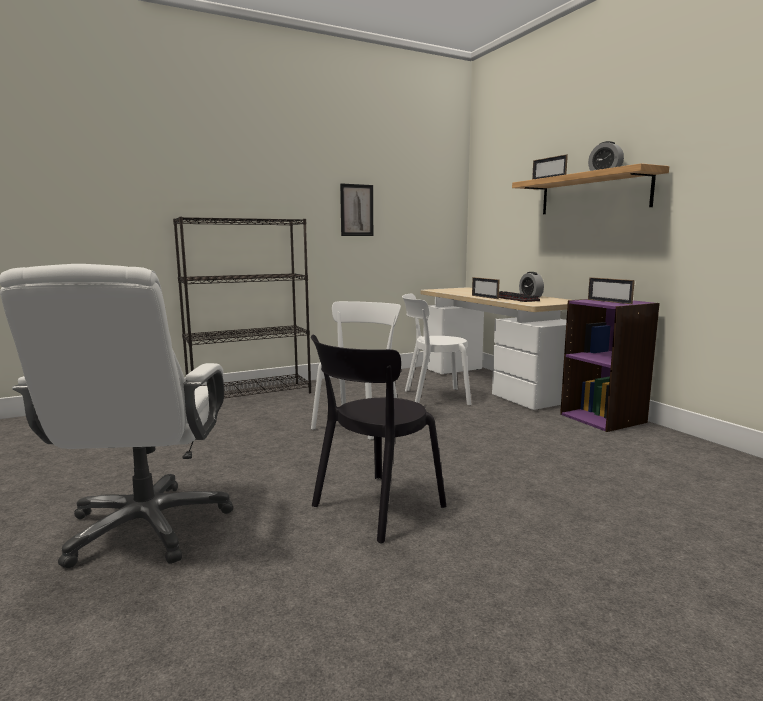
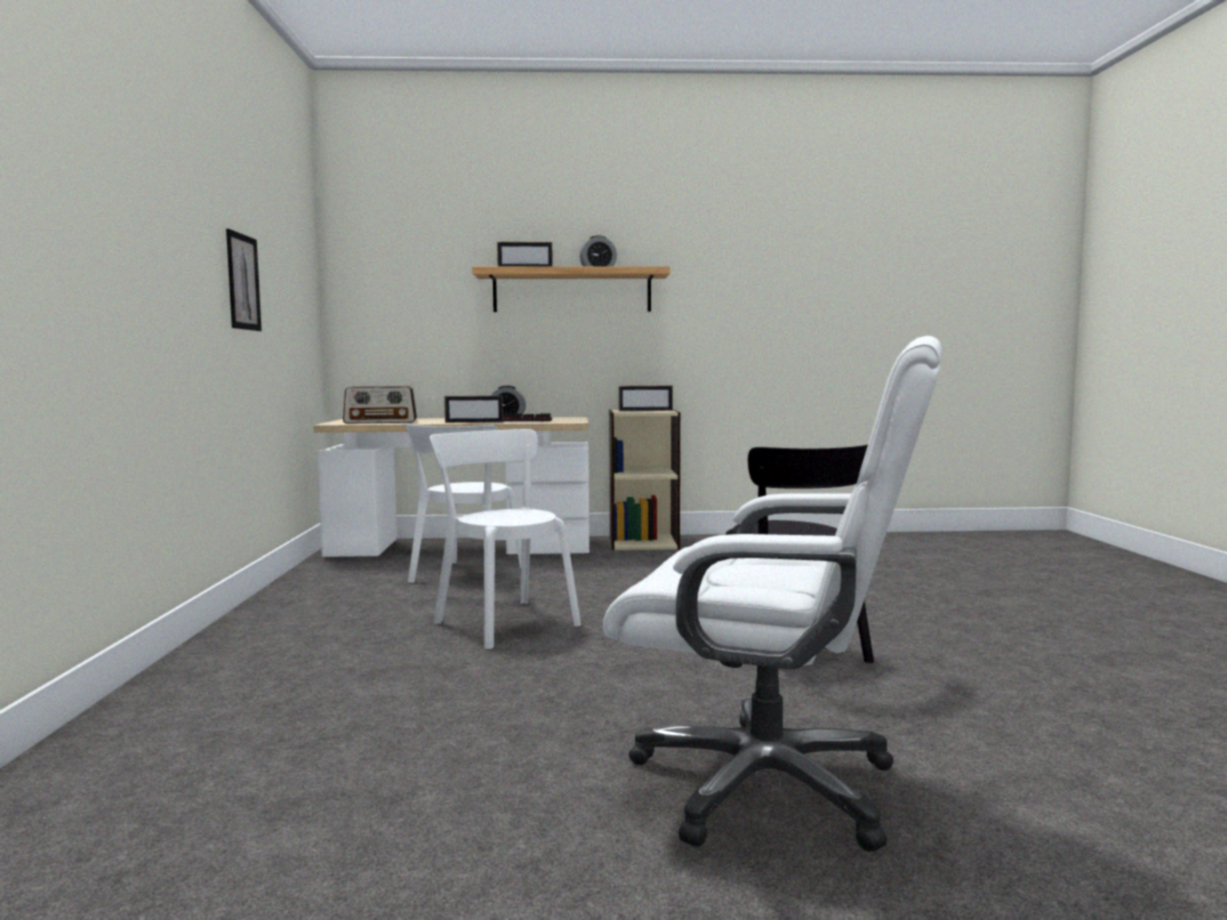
camera: 65 degrees left, 5 degrees down
black bookcase [173,217,311,398] -> none
purple bookcase [560,299,660,432] -> beige bookcase [609,409,680,550]
none -> radio [343,386,417,424]

